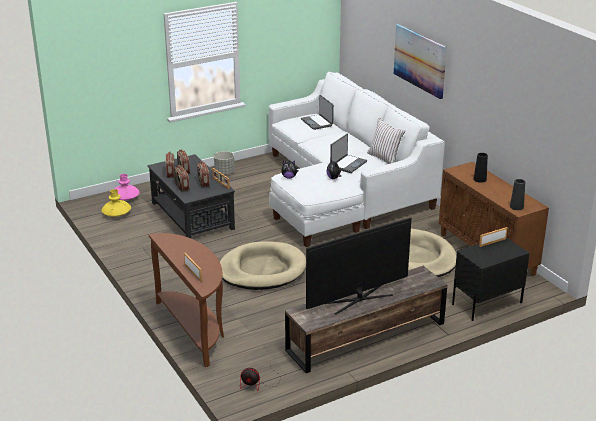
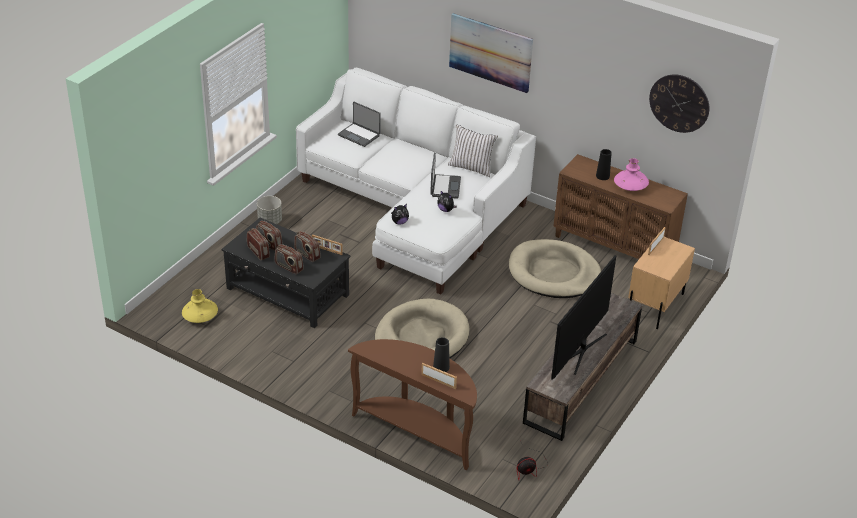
camera: 30 degrees left, 10 degrees up
pink vase [114,174,140,200] -> pink vase moved to [614,158,649,191]
black nightstand [452,237,530,321] -> beige nightstand [628,237,695,329]
black vase [510,179,525,210] -> black vase moved to [433,337,450,372]
none -> wall clock [649,74,709,133]

